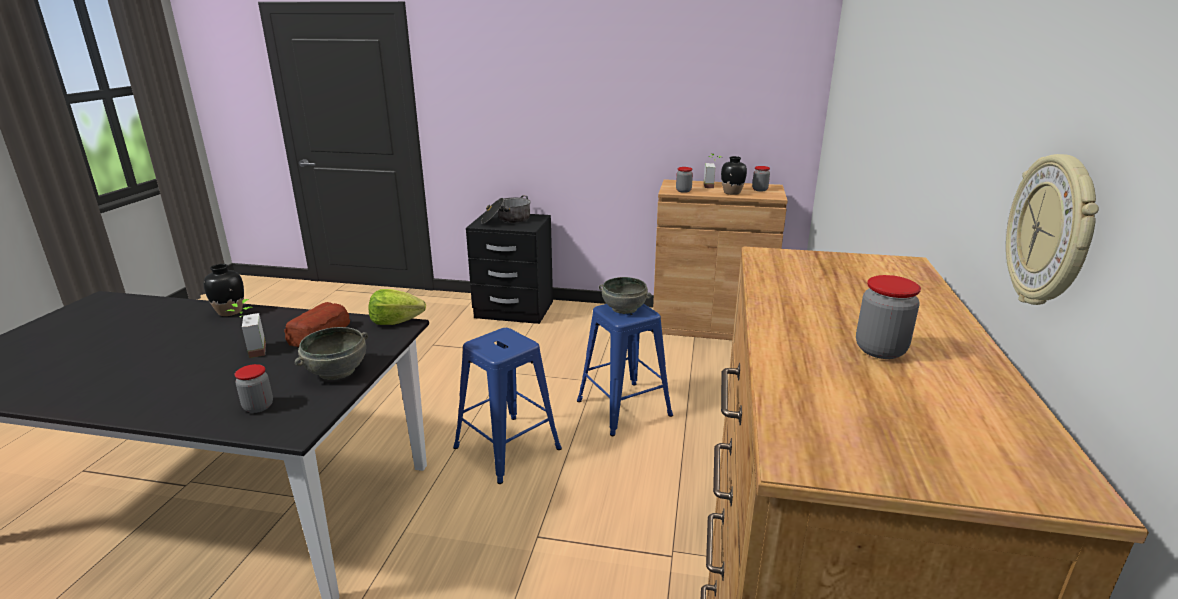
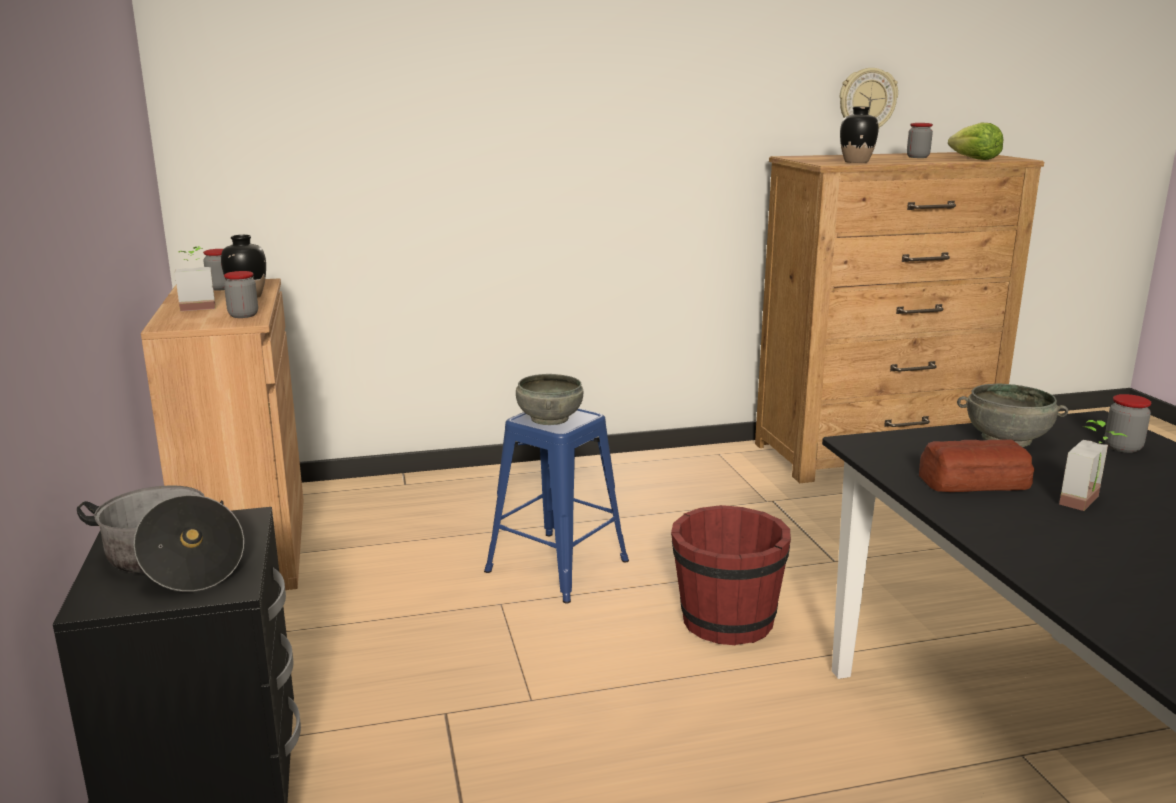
camera: 115 degrees left, 5 degrees down
black vase [204,264,244,316] -> black vase moved to [840,107,879,163]
lettuce [369,289,426,325] -> lettuce moved to [948,123,1004,160]
blue stool [453,328,562,484] -> red bucket [671,505,791,645]

